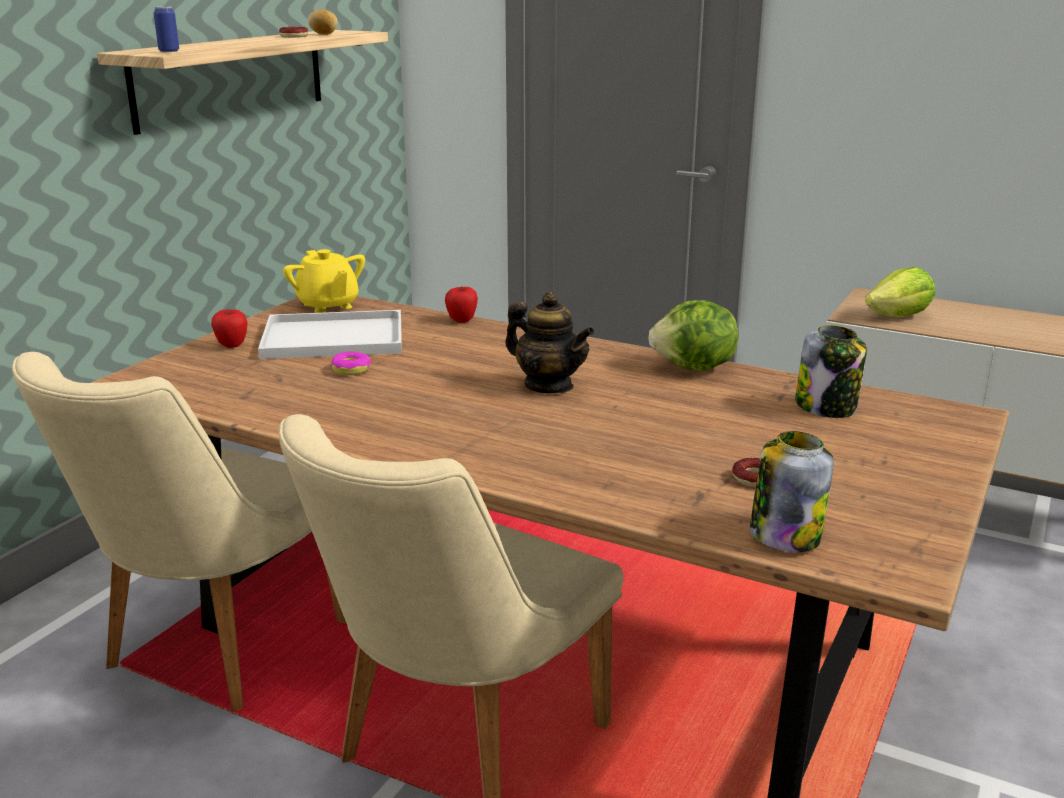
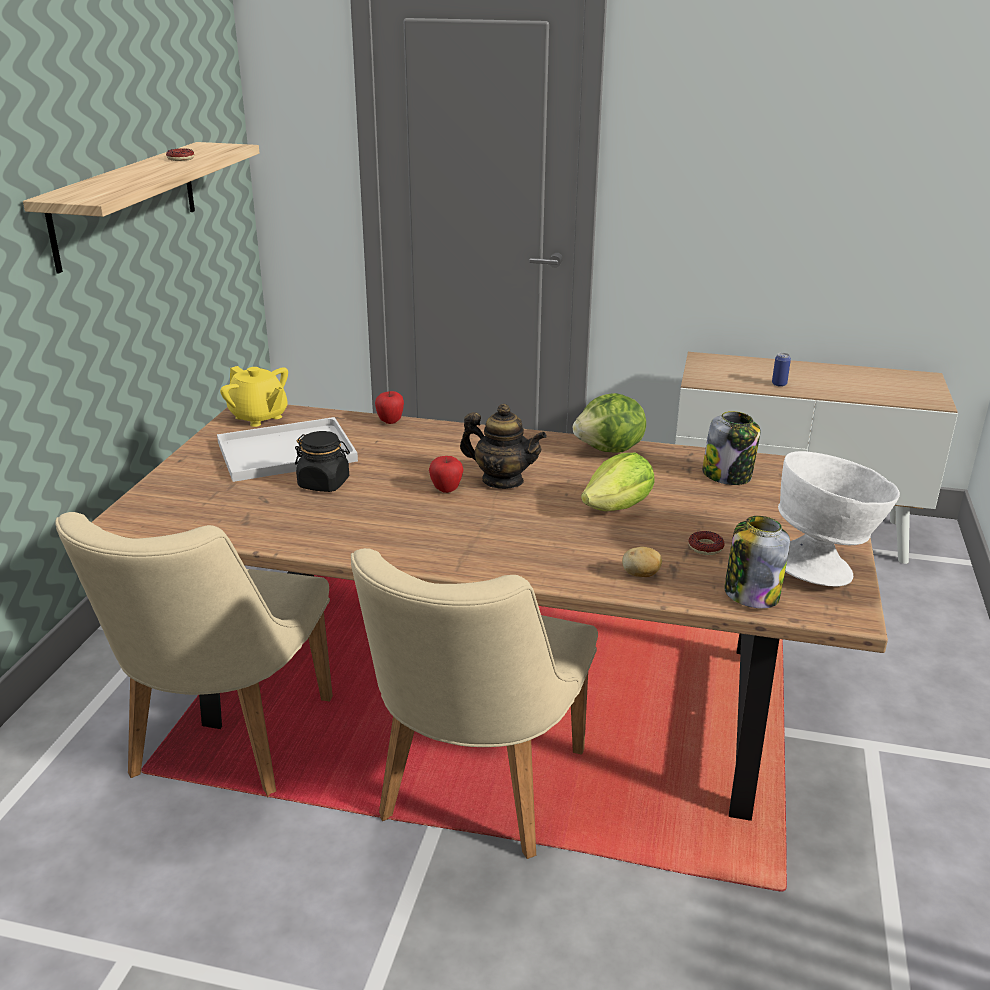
camera: 15 degrees left, 5 degrees up
can [154,6,179,52] -> can moved to [772,353,791,387]
apple [211,309,248,348] -> apple moved to [429,456,464,493]
potato [308,9,338,35] -> potato moved to [622,547,662,577]
donut [331,352,371,375] -> black jar [295,431,350,492]
lettuce [865,267,935,317] -> lettuce moved to [581,453,655,511]
none -> white bowl [778,451,900,586]

